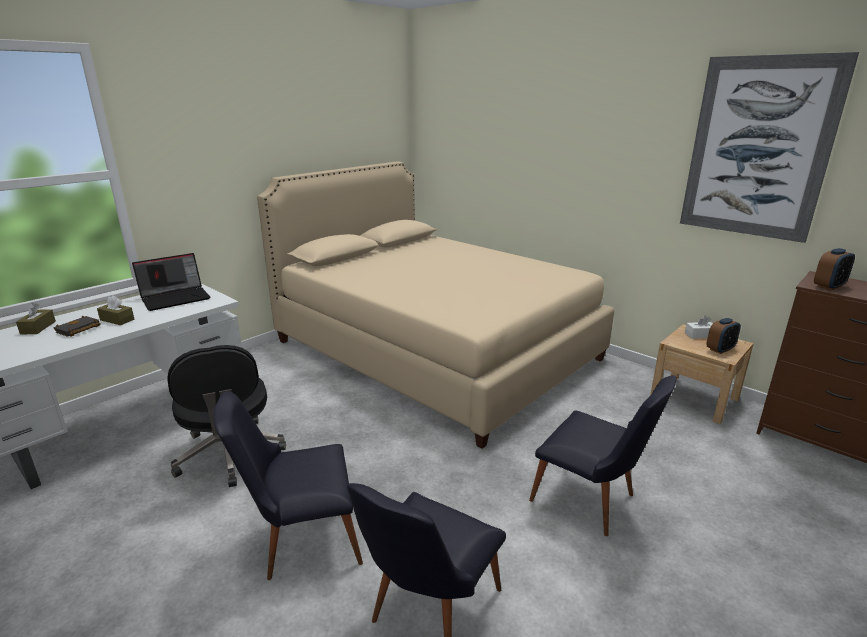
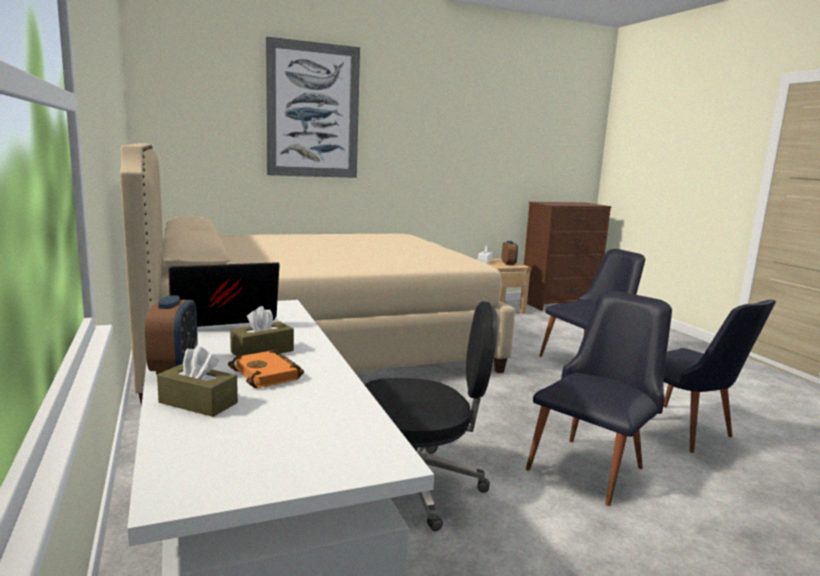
camera: 65 degrees left, 10 degrees down
black book [54,316,100,337] -> orange book [228,349,304,388]
laptop [132,253,210,311] -> laptop turned 105 degrees counterclockwise [168,262,280,327]
black chair [214,391,363,580] -> black chair turned 150 degrees counterclockwise [526,291,672,506]
picture [680,52,859,243] -> picture moved to [266,36,360,178]
alarm clock [814,248,855,290] -> alarm clock moved to [145,295,198,375]

